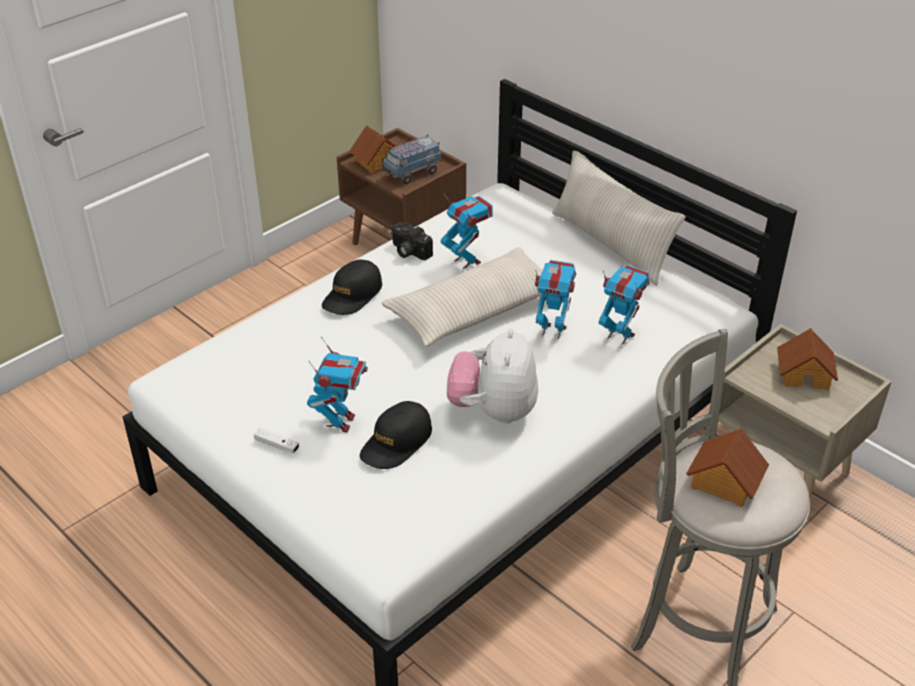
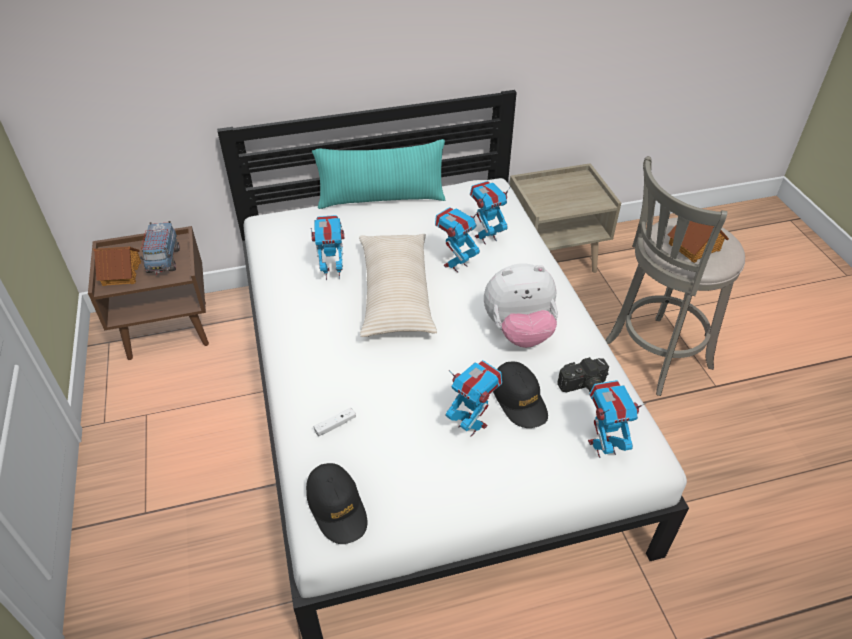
camera: 60 degrees left, 5 degrees up
white game controller [254,428,299,453] -> white game controller moved to [314,408,356,436]
black cap [322,260,382,315] -> black cap moved to [306,463,367,544]
camera [391,222,433,260] -> camera moved to [557,357,609,392]
plush toy [447,328,538,424] -> plush toy turned 45 degrees counterclockwise [484,263,558,348]
beige pillow [552,150,686,286] -> turquoise pillow [312,139,445,209]
toy house [777,328,838,390] -> none
none -> toy robot [588,380,646,458]

